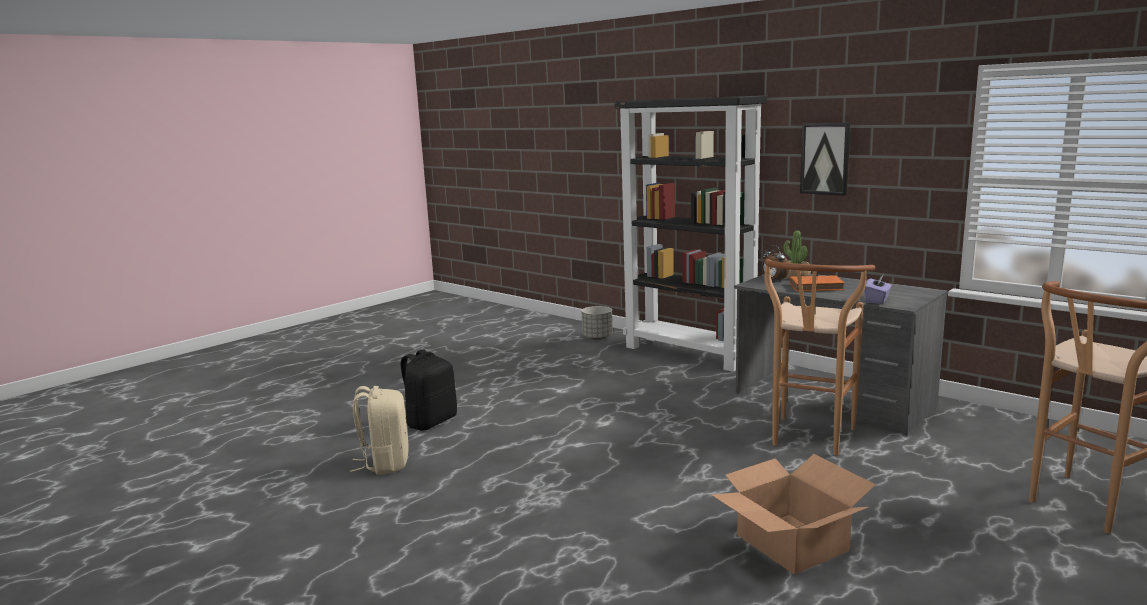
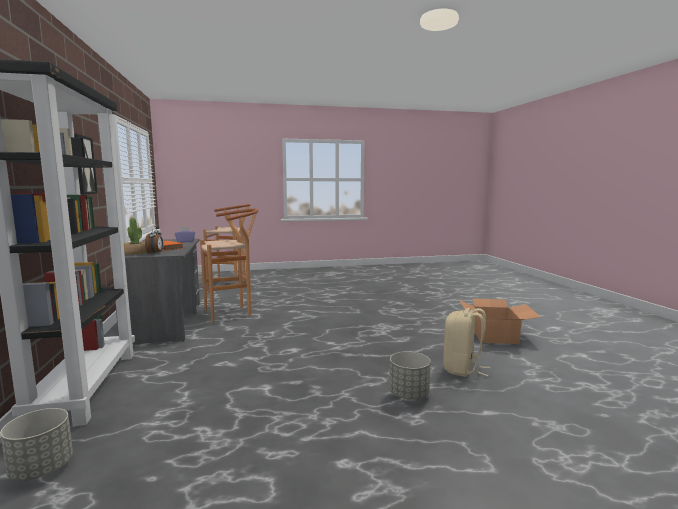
camera: 145 degrees left, 5 degrees down
black backpack [401,349,457,431] -> grey planter [389,351,431,400]
cardboard box [711,454,876,575] -> cardboard box moved to [459,298,540,344]

